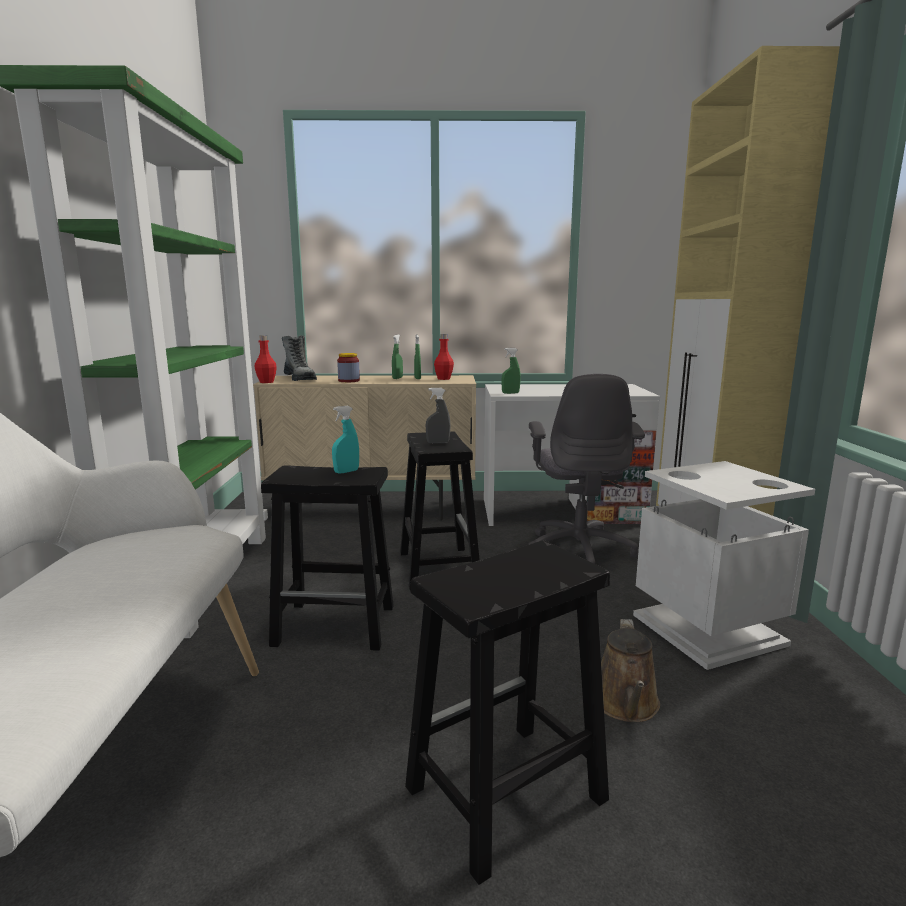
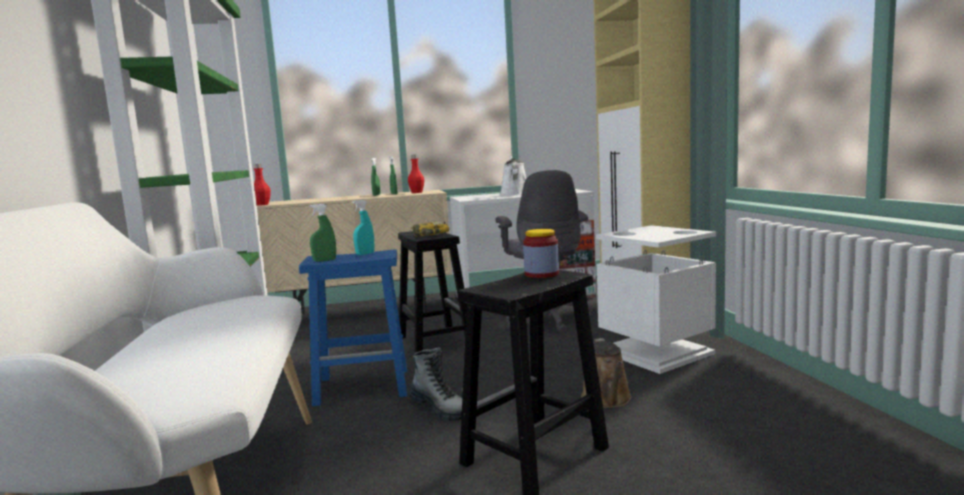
camera: 10 degrees left, 5 degrees down
black stool [261,465,394,651] -> blue stool [299,249,407,406]
boot [282,335,317,381] -> boot moved to [410,347,462,421]
jar [337,353,360,382] -> jar moved to [523,229,559,278]
grey spray bottle [426,388,450,444] -> power drill [411,222,450,237]
green spray bottle [501,348,521,394] -> green spray bottle moved to [309,204,336,262]
none -> white watering can [500,155,527,196]

